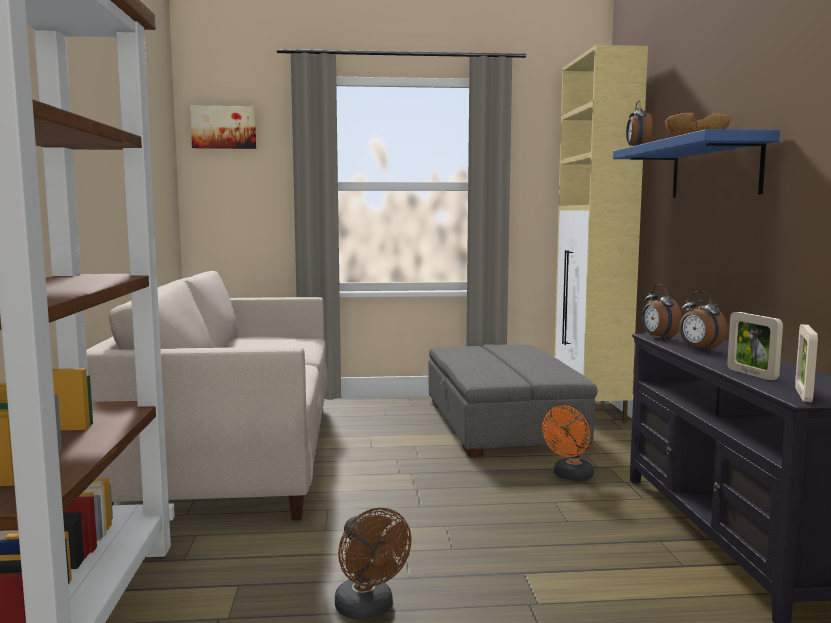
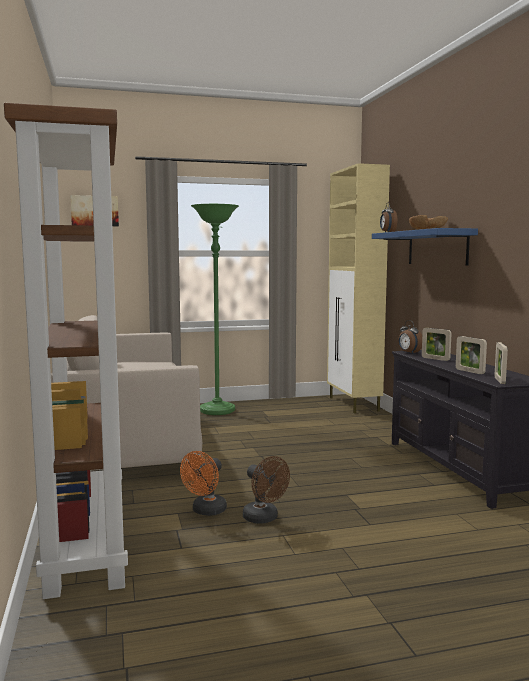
camera: 10 degrees left, 0 degrees up
grey ottoman [428,344,598,457] -> none
orange fan [542,406,594,481] -> orange fan moved to [180,451,227,516]
alarm clock [679,291,727,351] -> picture frame [422,328,452,361]
none -> green floor lamp [191,204,239,415]

